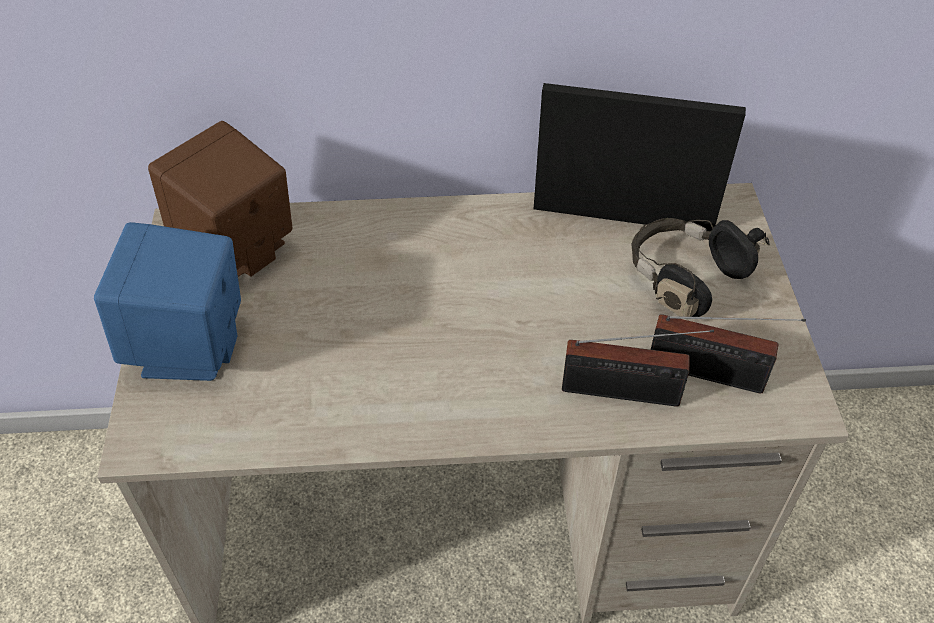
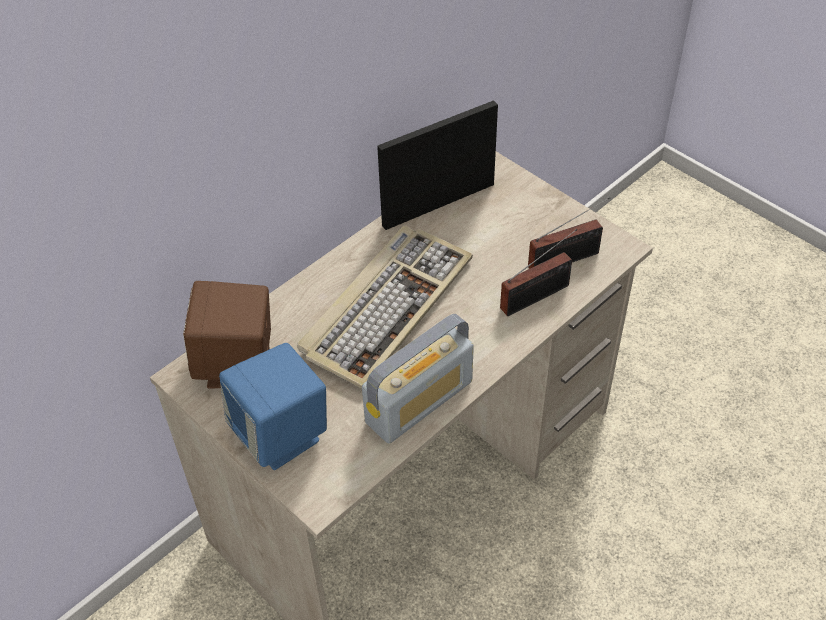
camera: 40 degrees left, 0 degrees up
black headphones [631,218,770,317] -> none
none -> keyboard [297,225,473,389]
none -> radio [362,313,474,443]

